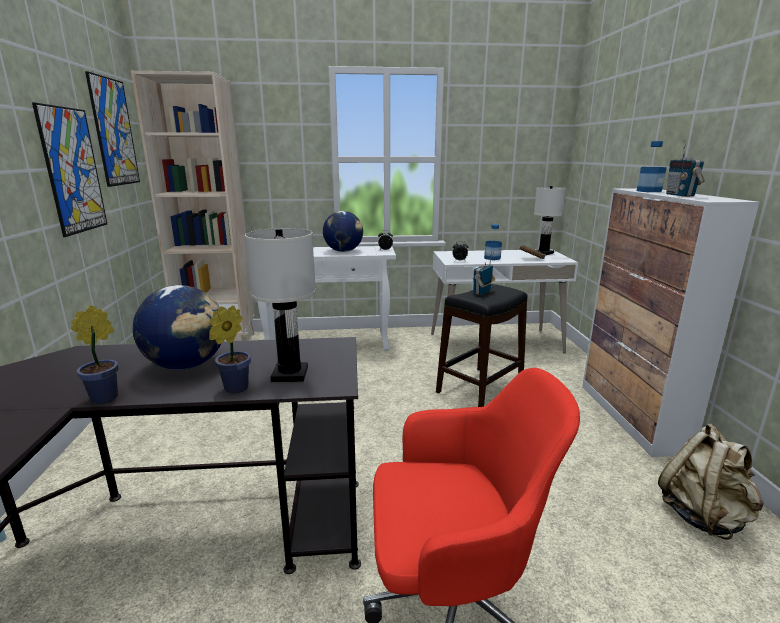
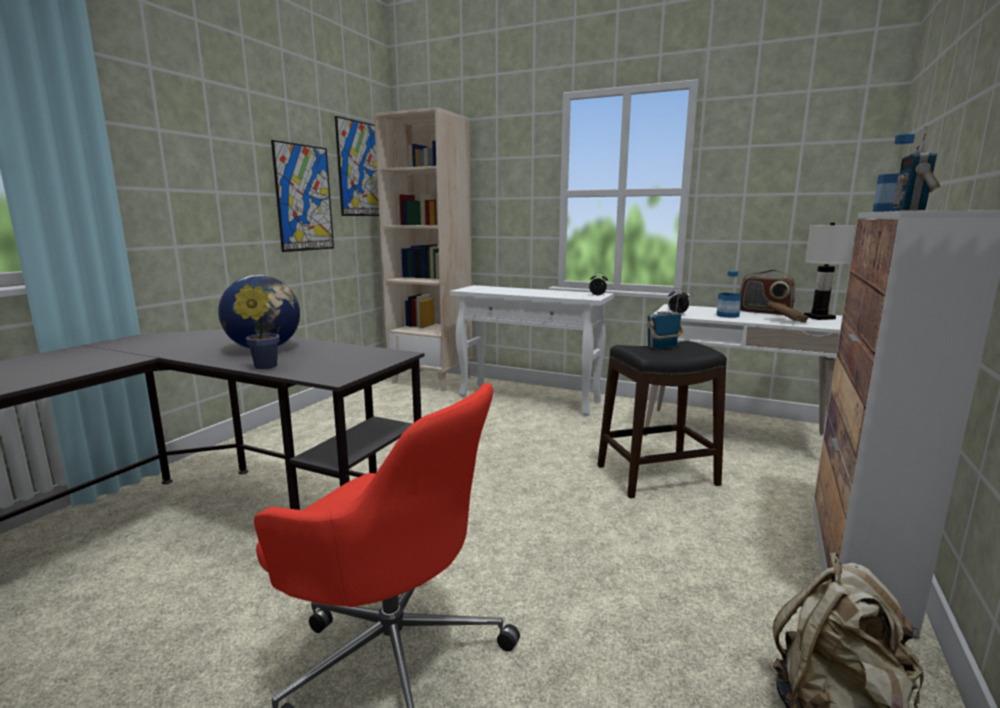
camera: 30 degrees right, 5 degrees down
potted plant [71,305,118,404] -> none
white table lamp [245,228,316,382] -> none
globe [323,211,363,252] -> none
none -> radio [739,269,795,315]

